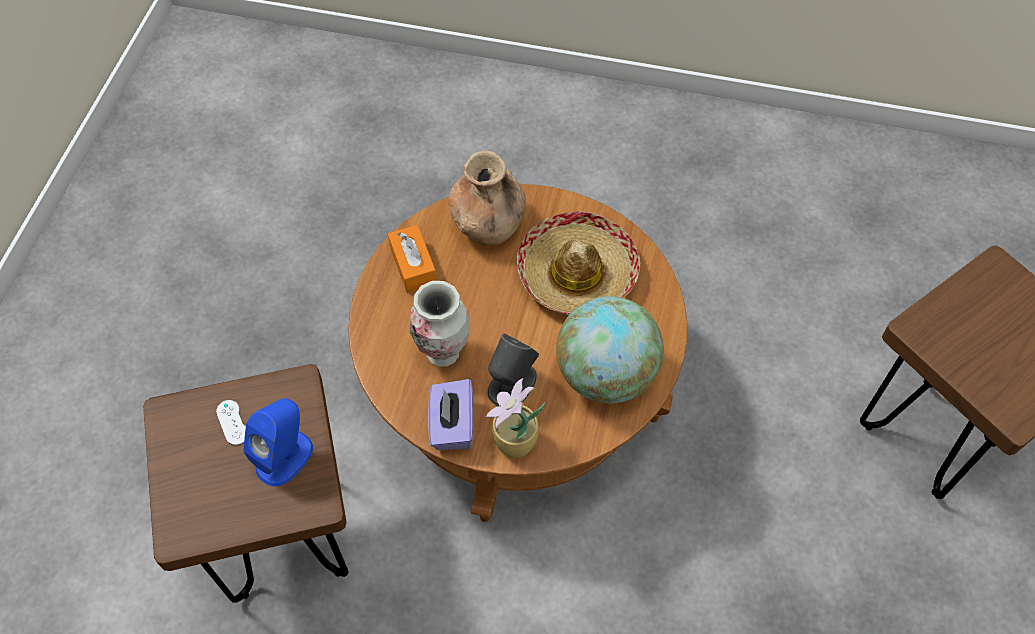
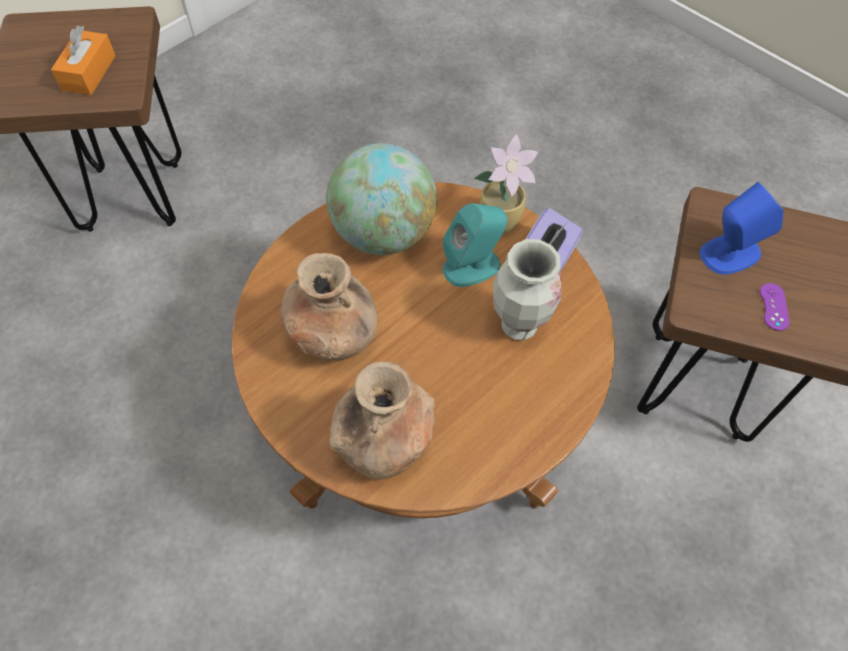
camera: 150 degrees left, 0 degrees up
white game controller [216,400,246,445] -> purple game controller [760,283,790,331]
orange tissue box [388,225,437,293] -> orange tissue box moved to [51,26,116,95]
grey speaker [488,333,539,407] -> turquoise speaker [443,203,508,287]
hat [517,211,640,315] -> brown vase [281,253,377,361]

